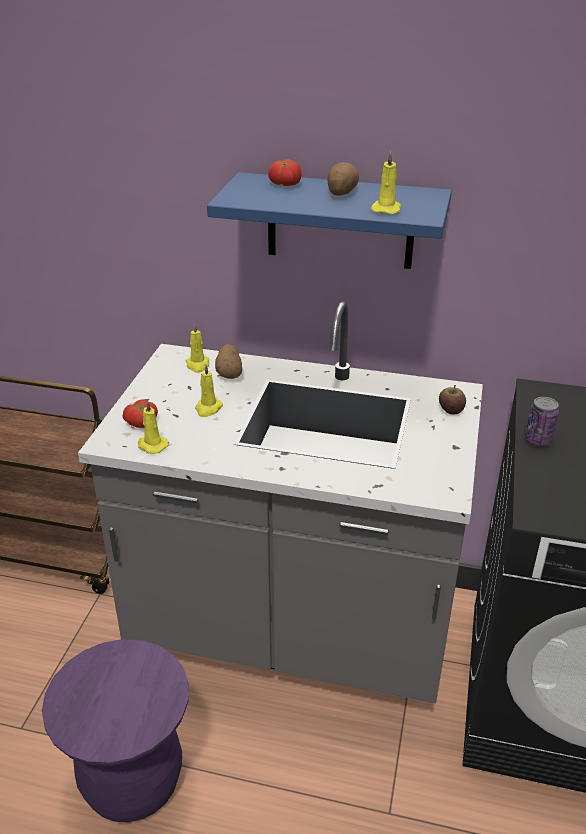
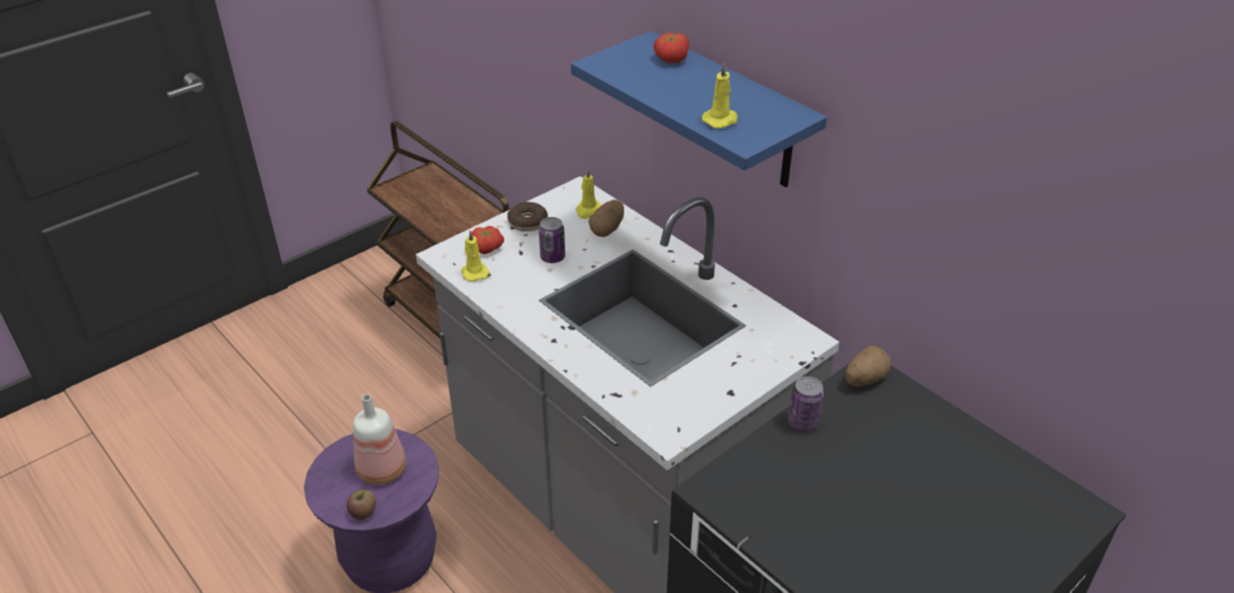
camera: 35 degrees right, 5 degrees up
yellow candle [195,365,223,417] -> can [539,217,565,263]
potato [327,162,359,196] -> potato moved to [845,346,891,387]
apple [439,385,466,415] -> apple moved to [347,490,376,520]
none -> bottle [353,394,406,485]
none -> donut [507,202,548,232]

